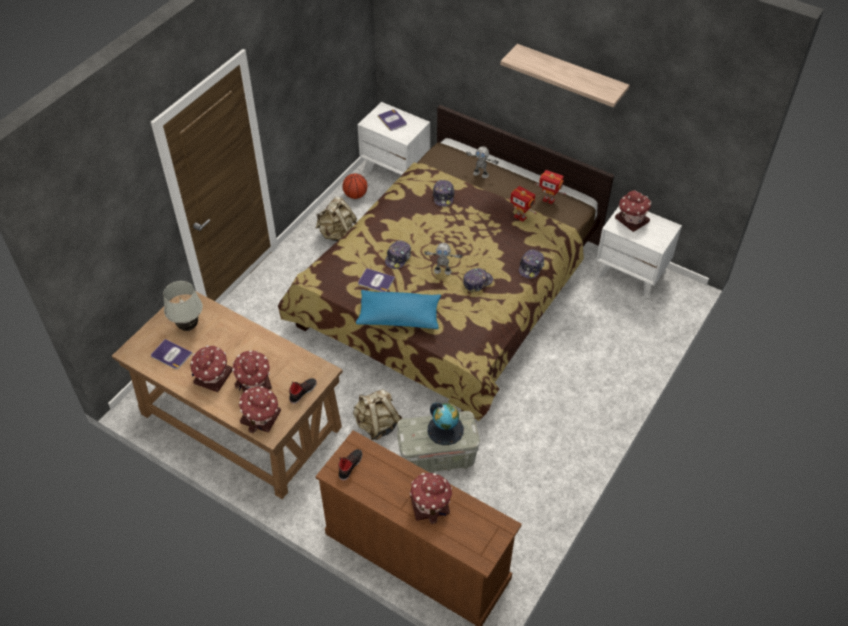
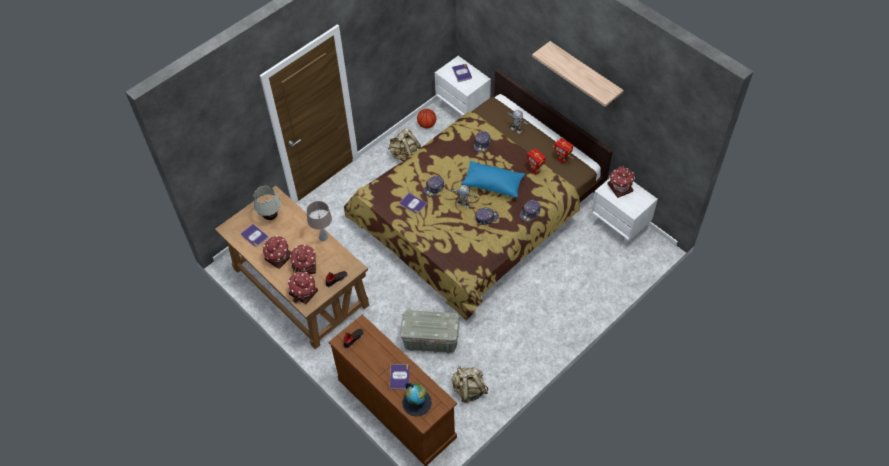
camera: 15 degrees right, 5 degrees up
beige backpack [353,389,402,440] -> beige backpack moved to [452,366,488,403]
blue pillow [356,290,441,329] -> blue pillow moved to [461,161,525,198]
toy house [410,473,452,524] -> book [390,364,410,389]
globe [428,402,464,445] -> globe moved to [402,382,432,416]
none -> beige table lamp [306,201,332,241]

